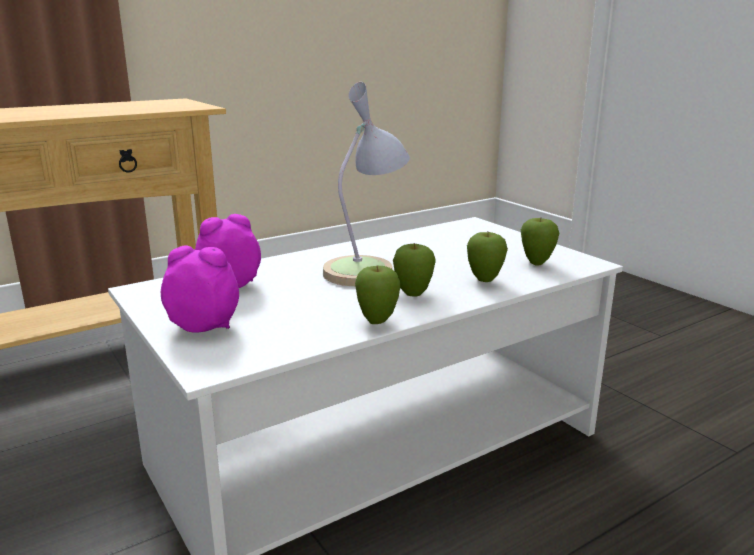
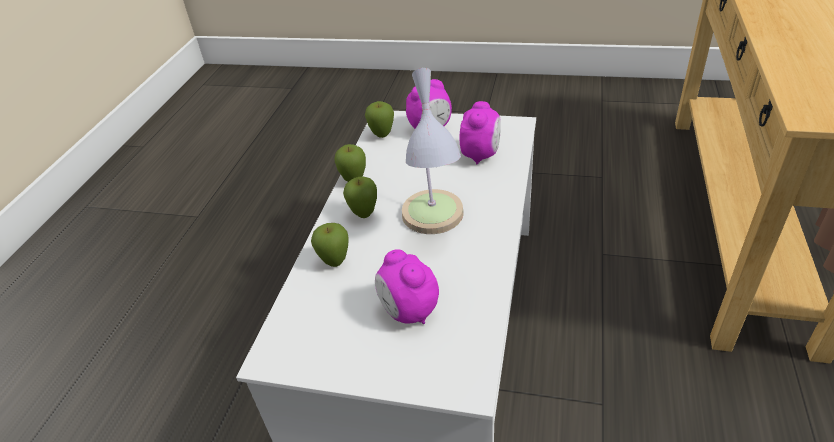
camera: 140 degrees right, 20 degrees up
apple [521,218,560,266] -> apple moved to [365,101,394,138]
none -> alarm clock [375,249,439,324]

